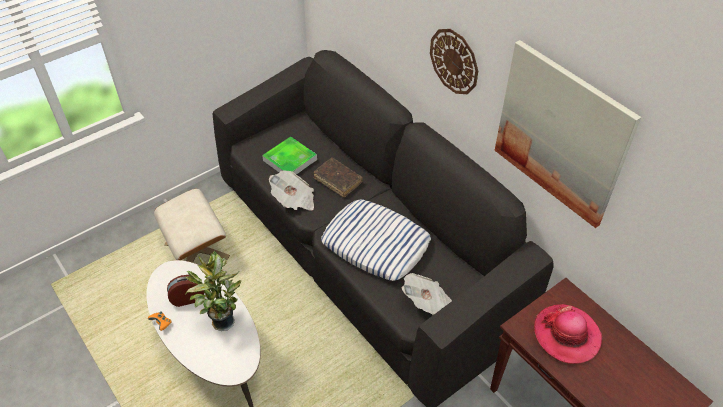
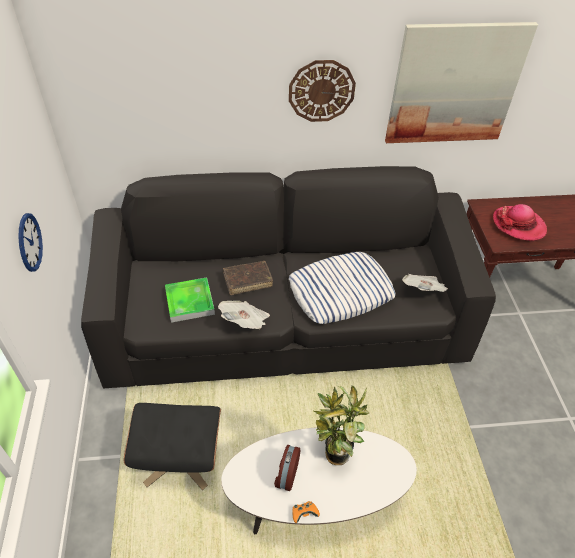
camera: 60 degrees left, 0 degrees up
beige ottoman [154,189,230,263] -> black ottoman [124,403,221,490]
none -> wall clock [18,213,43,272]

